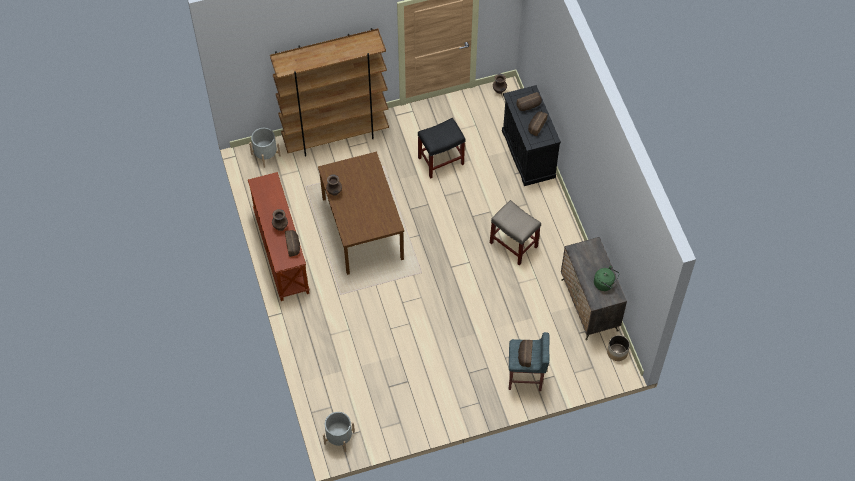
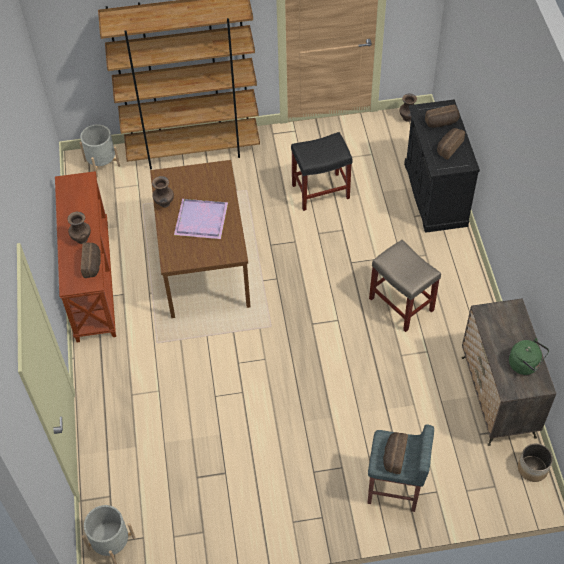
camera: 10 degrees right, 5 degrees down
none -> purple tray [174,199,228,239]

